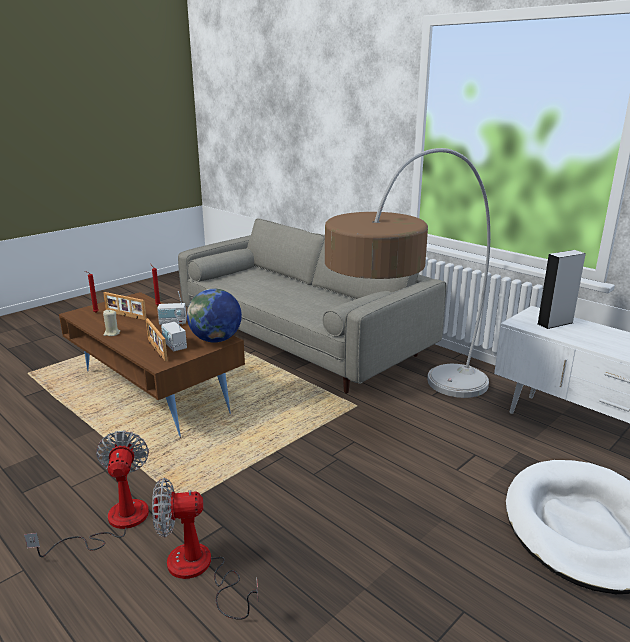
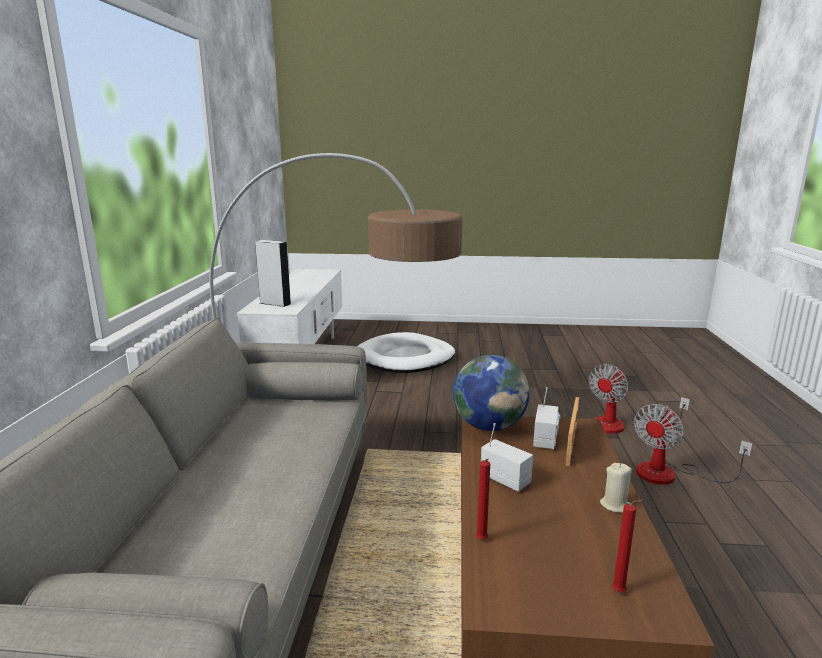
camera: 130 degrees left, 5 degrees down
picture frame [103,292,147,320] -> none
fan [152,478,258,620] -> fan turned 90 degrees clockwise [589,364,690,434]

